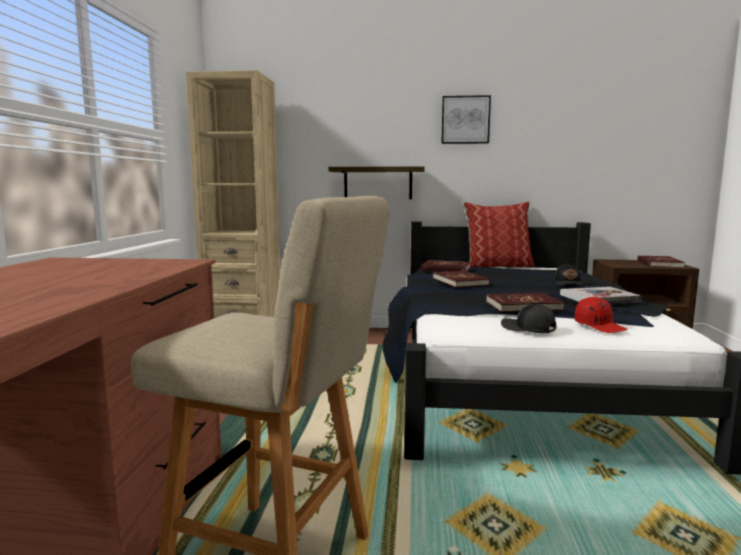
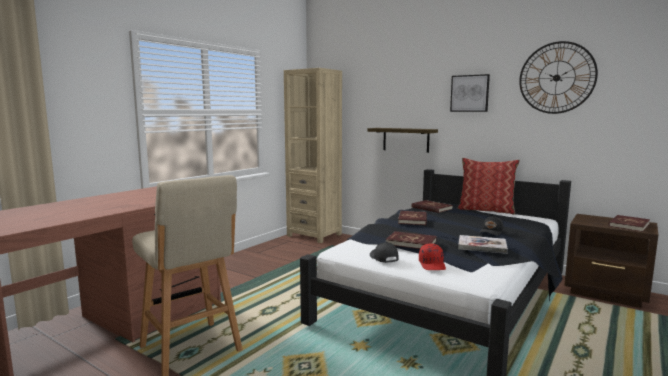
camera: 30 degrees right, 0 degrees up
none -> wall clock [519,41,598,114]

